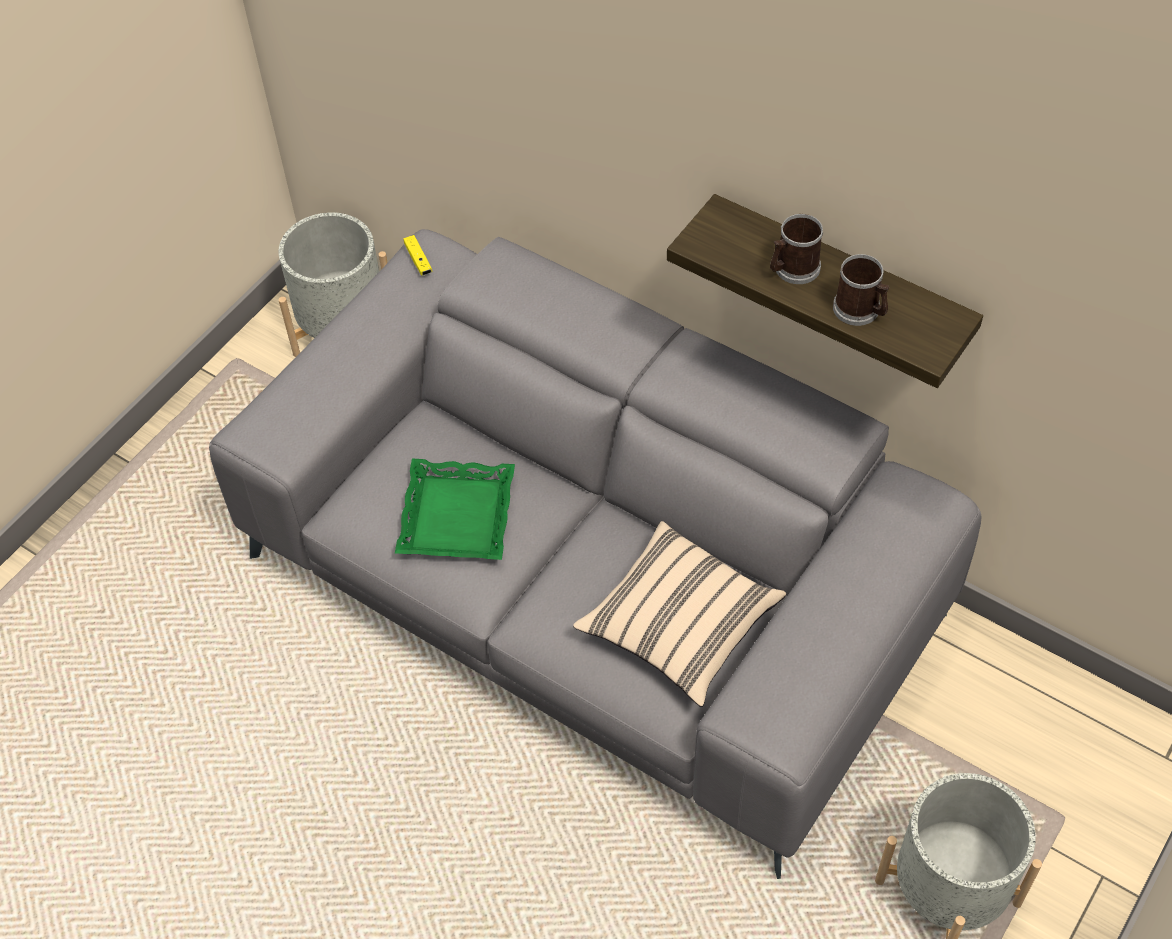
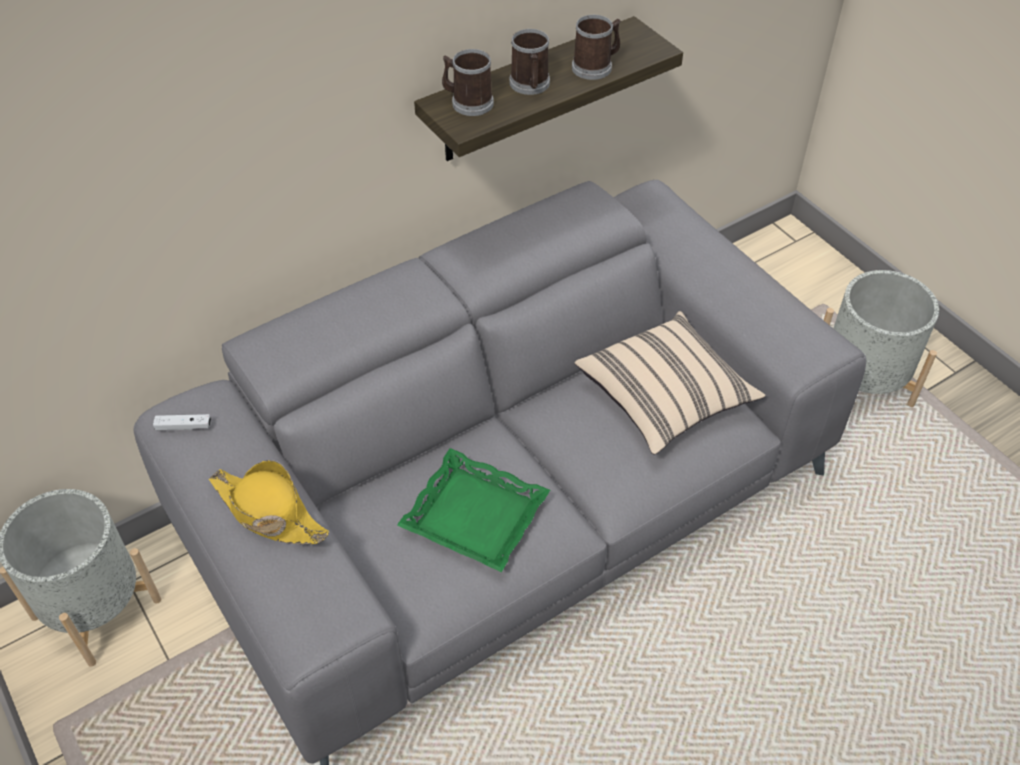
camera: 70 degrees left, 5 degrees down
yellow game controller [403,235,433,276] -> white game controller [153,414,211,430]
none -> yellow hat [209,460,330,544]
none -> mug [442,49,494,116]

